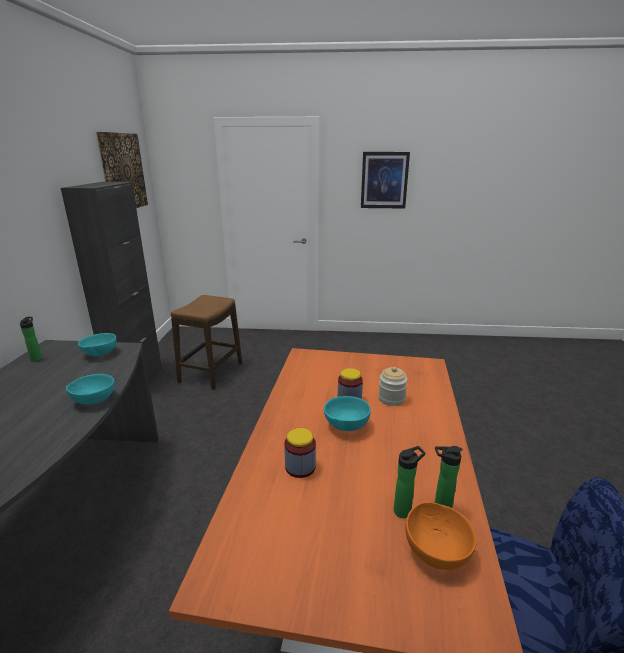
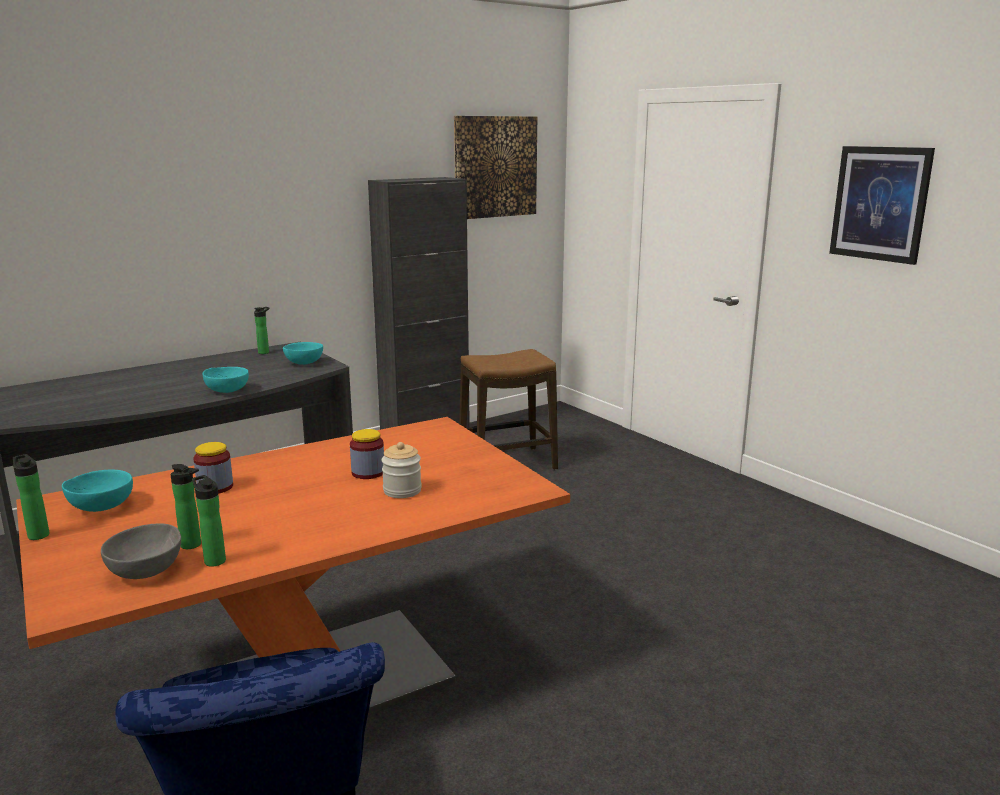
camera: 50 degrees right, 5 degrees down
turquoise bowl [324,396,371,431] -> turquoise bowl moved to [62,470,133,512]
orange bowl [405,502,477,570] -> grey bowl [101,523,181,579]
none -> bottle [13,454,50,540]

